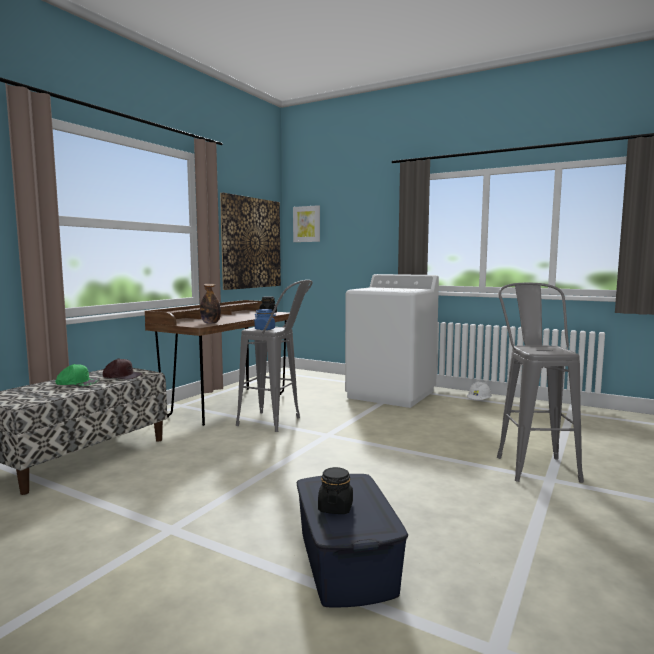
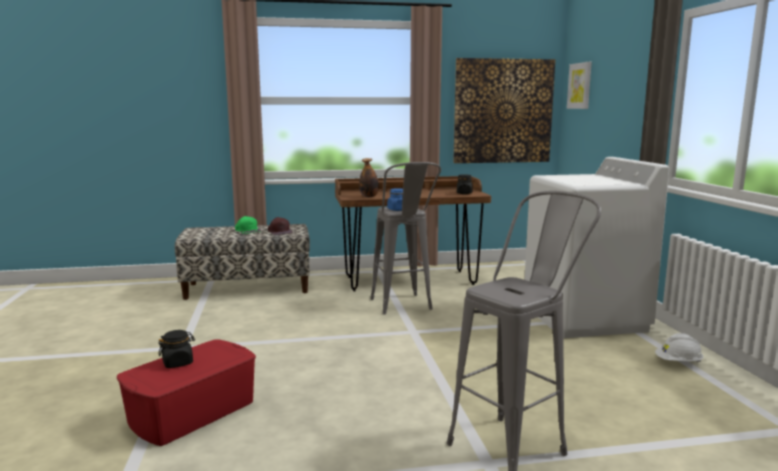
camera: 50 degrees right, 5 degrees up
blue storage box [297,474,408,607] -> red storage box [117,339,256,446]

